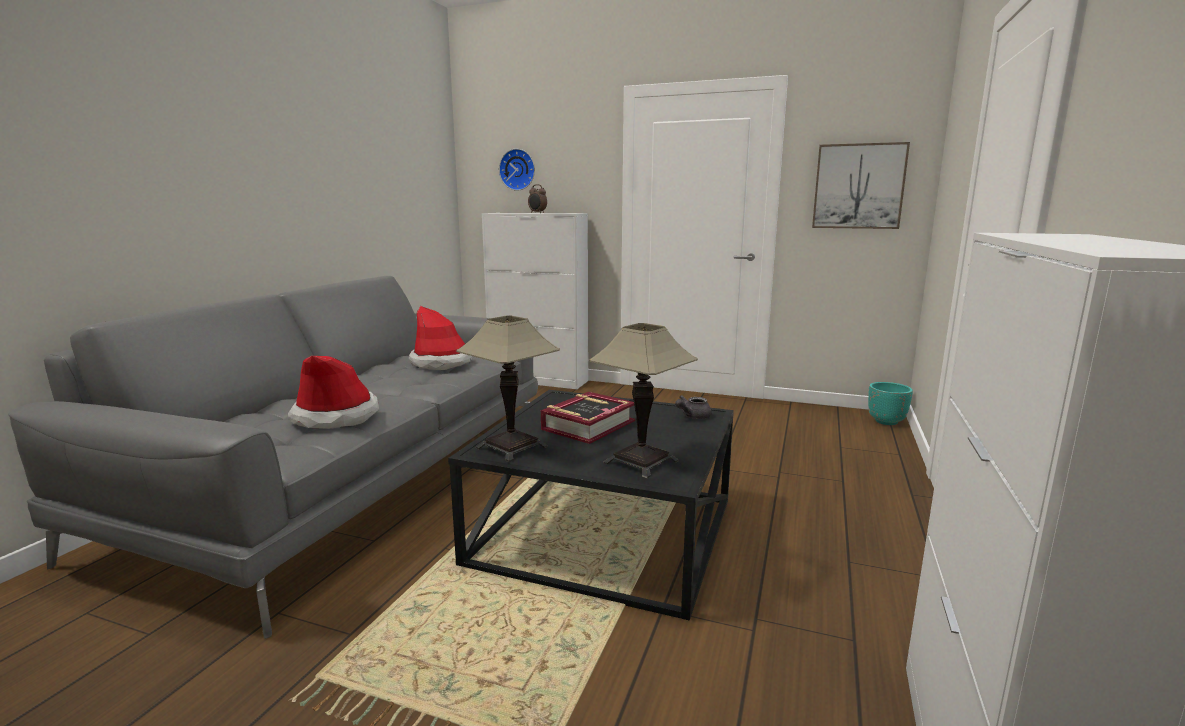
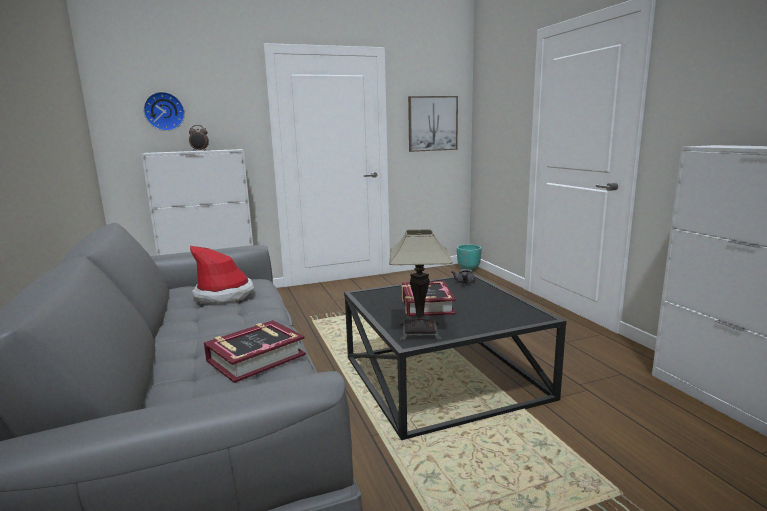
camera: 40 degrees left, 0 degrees up
hat [288,356,379,428] -> book [204,320,306,383]
table lamp [589,323,698,478] -> none

